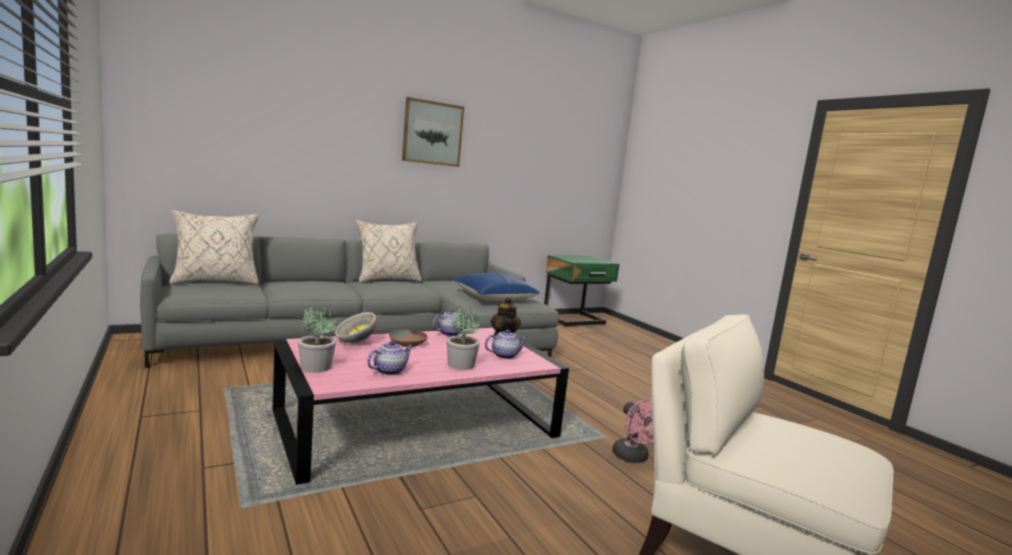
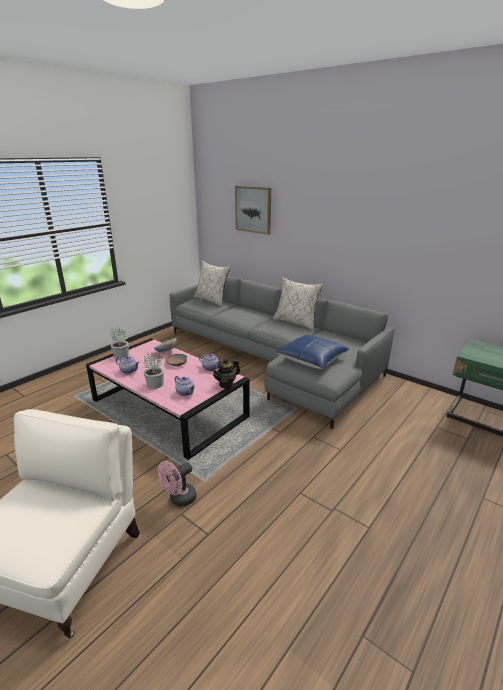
camera: 70 degrees right, 15 degrees up
picture [402,97,464,167] -> picture moved to [235,186,271,235]

